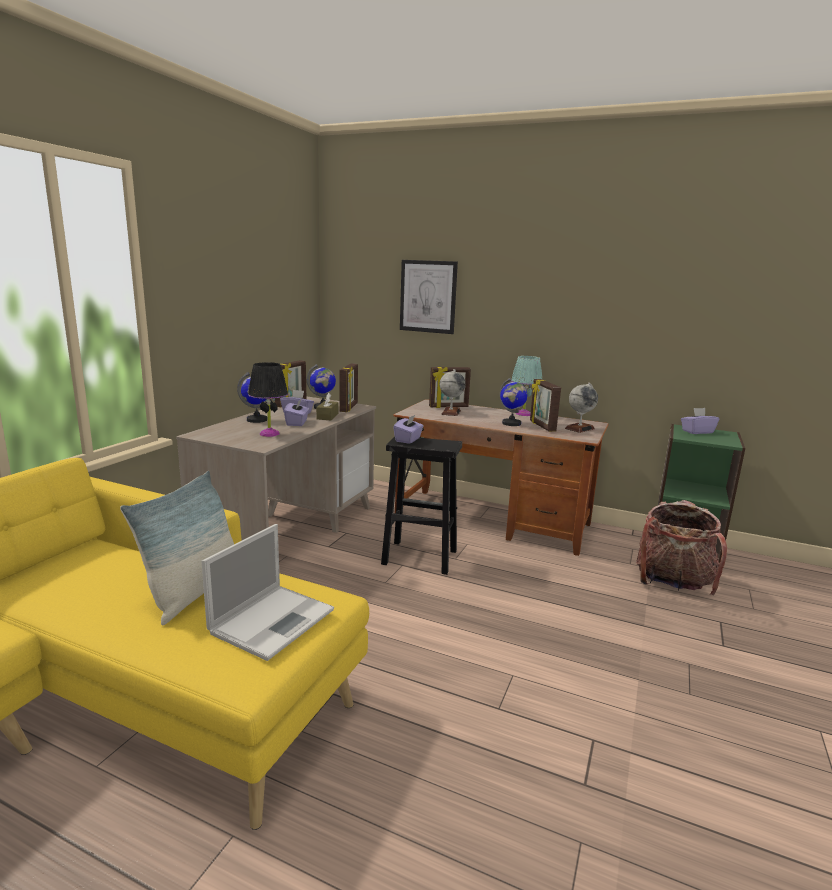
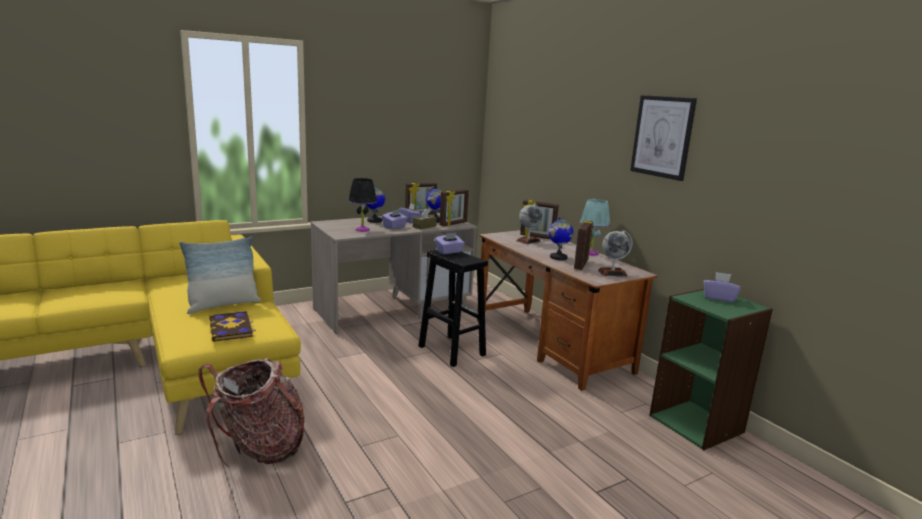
camera: 35 degrees right, 0 degrees up
laptop [201,524,334,661] -> book [209,311,256,342]
picture [400,260,458,334] -> picture moved to [630,95,697,181]
backpack [636,500,727,596] -> backpack moved to [198,358,305,467]

